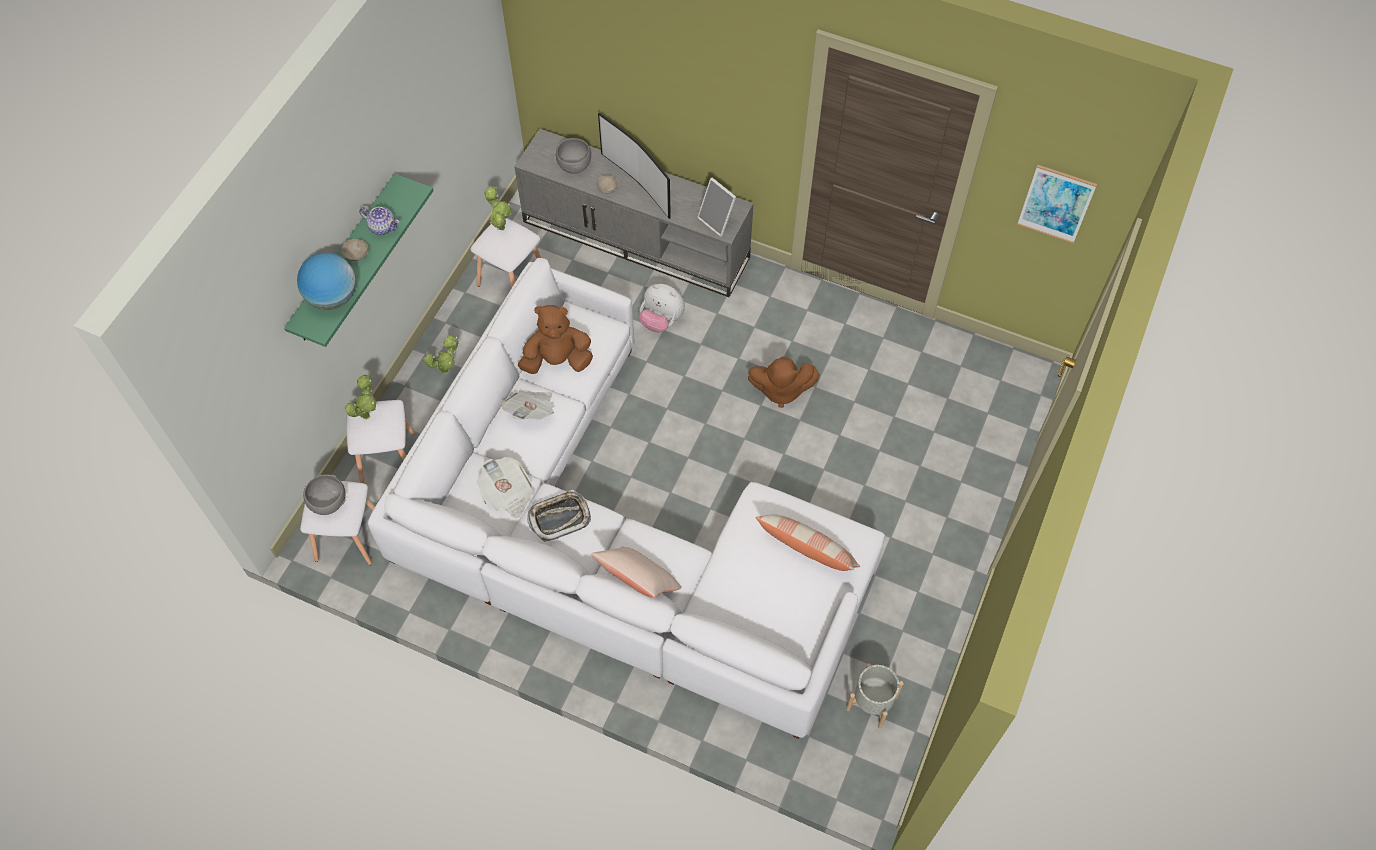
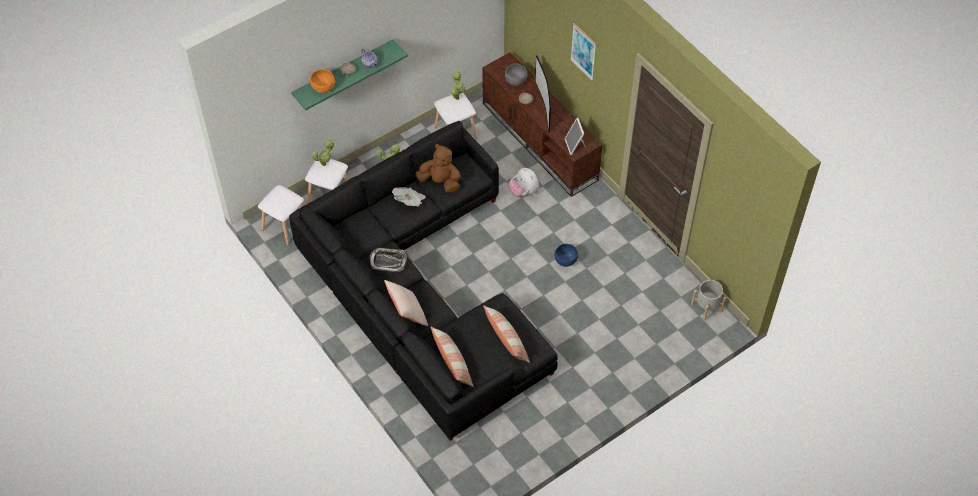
camera: 30 degrees right, 5 degrees down
globe [297,253,356,310] -> orange bowl [310,69,335,93]
grey bowl [303,475,346,515] -> none
white sofa [368,258,885,739] -> black sofa [289,121,558,441]
newspaper [477,457,535,518] -> none
grey tv stand [514,129,754,297] -> brown tv stand [483,52,602,197]
brown plush toy [748,356,820,408] -> blue bowl [555,244,578,267]
grey planter [846,663,904,729] -> grey planter moved to [691,280,726,321]
picture [1017,165,1097,243] -> picture moved to [570,23,596,81]
none -> pillow [430,327,474,387]

